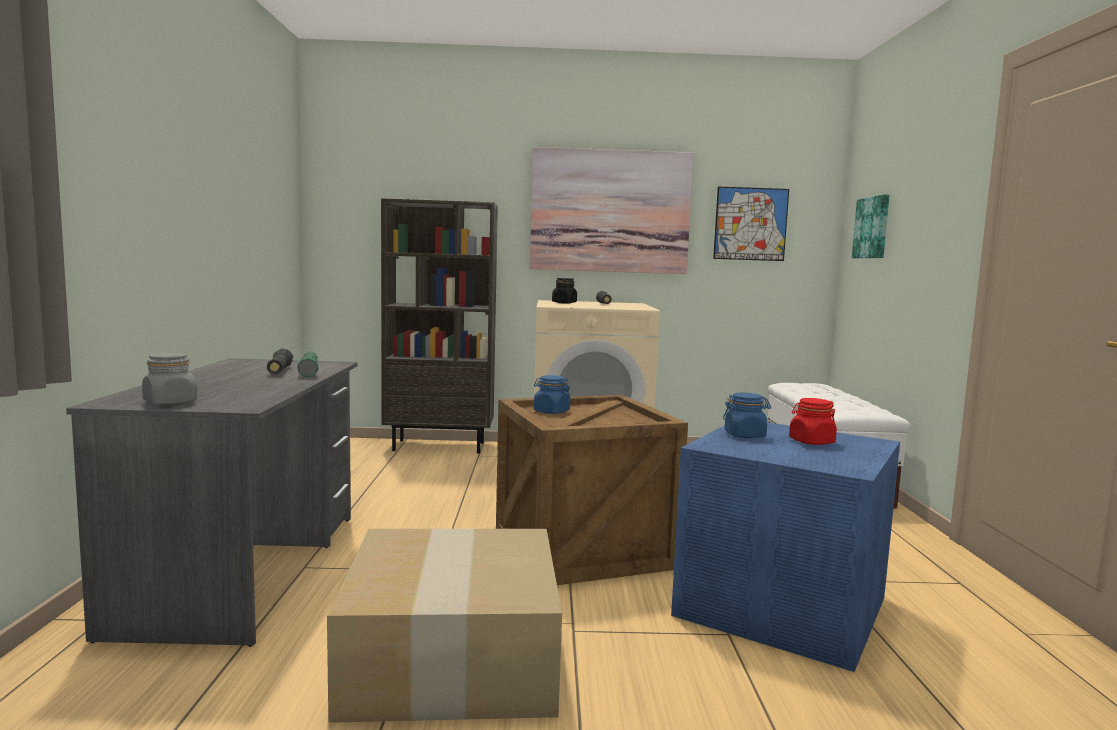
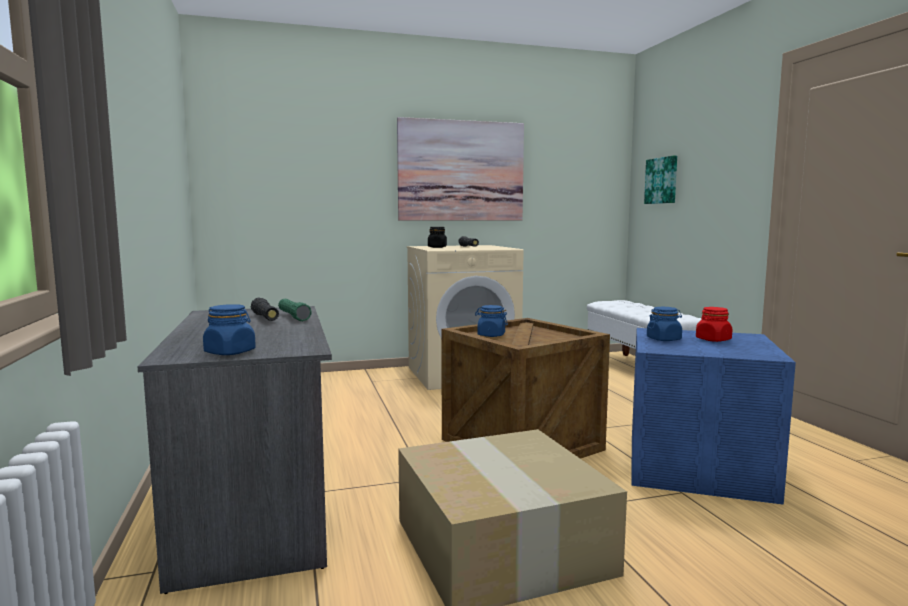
camera: 15 degrees left, 0 degrees up
grey jar [142,352,197,405] -> blue jar [203,304,256,355]
brown bookcase [381,198,498,453] -> none
picture [713,187,789,261] -> none

